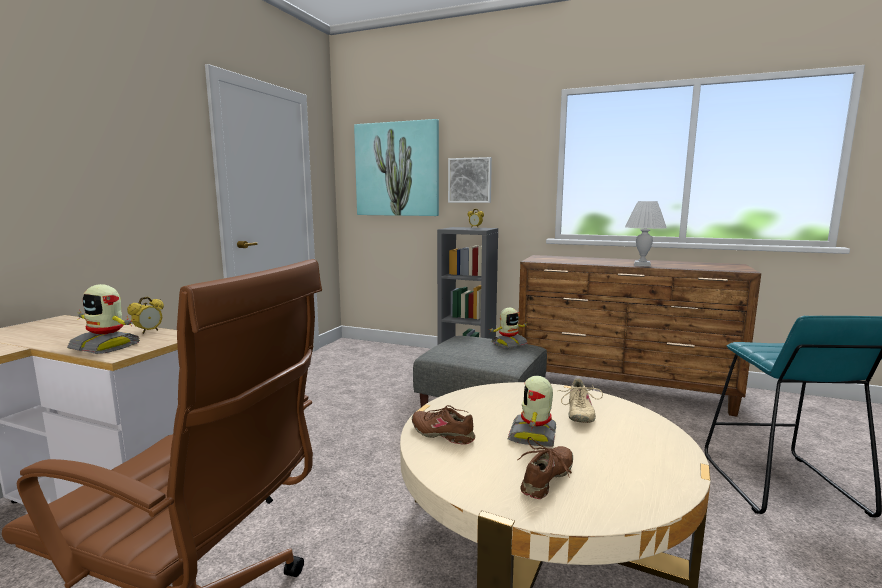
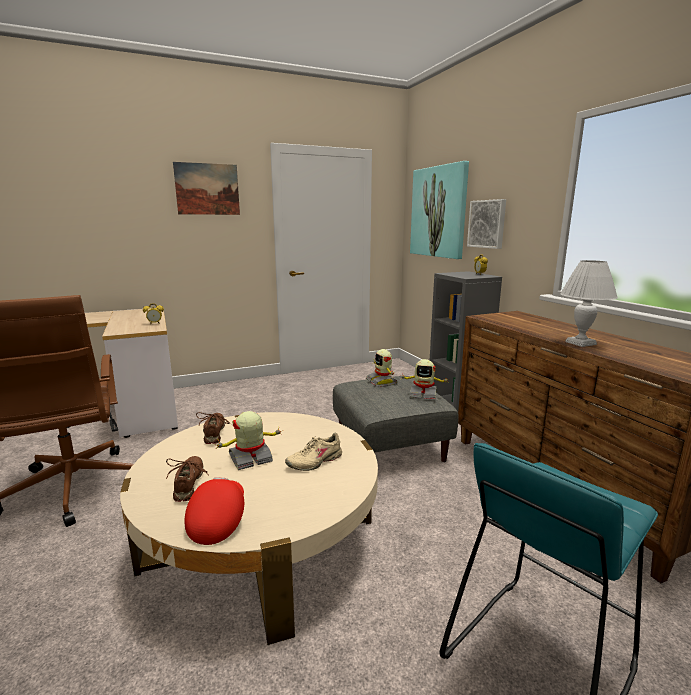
camera: 45 degrees right, 5 degrees up
toy robot [67,284,140,354] -> toy robot moved to [366,349,397,387]
brown shoe [517,437,573,499] -> brown shoe turned 90 degrees counterclockwise [166,456,207,502]
none -> picture [173,162,240,215]
none -> red cap [185,477,244,545]

